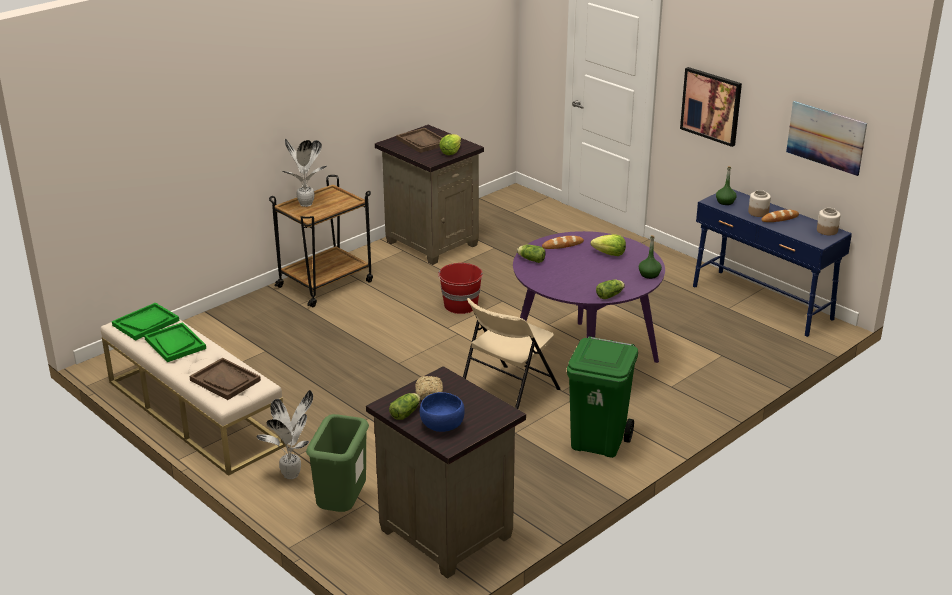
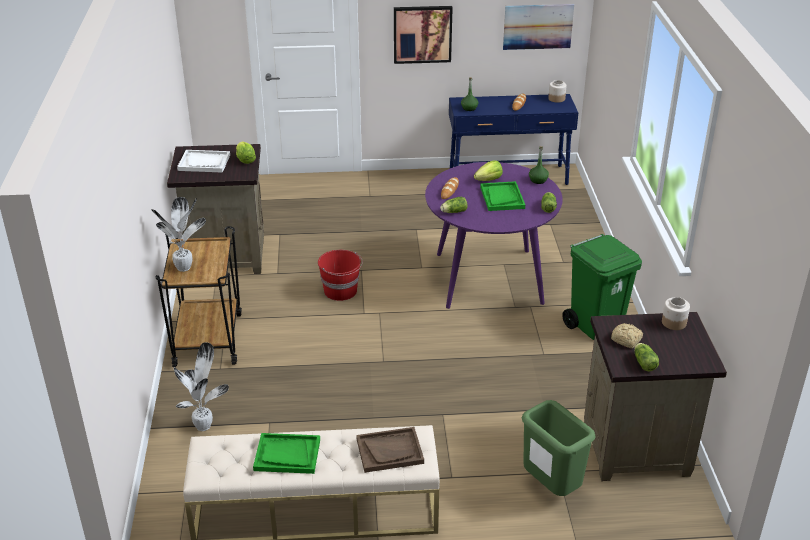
camera: 50 degrees left, 5 degrees up
green tray [112,302,180,341] -> green tray moved to [480,181,525,211]
potted plant [257,390,313,479] -> potted plant moved to [174,342,229,431]
brown tray [396,128,442,153] -> white tray [177,150,230,173]
blue bowl [420,392,465,432] -> none
beige chair [463,298,561,409] -> none
jar [748,190,771,217] -> jar moved to [662,297,690,330]

